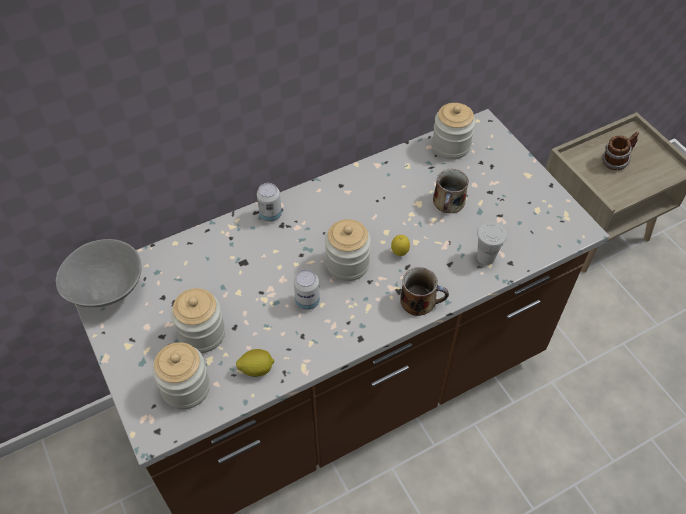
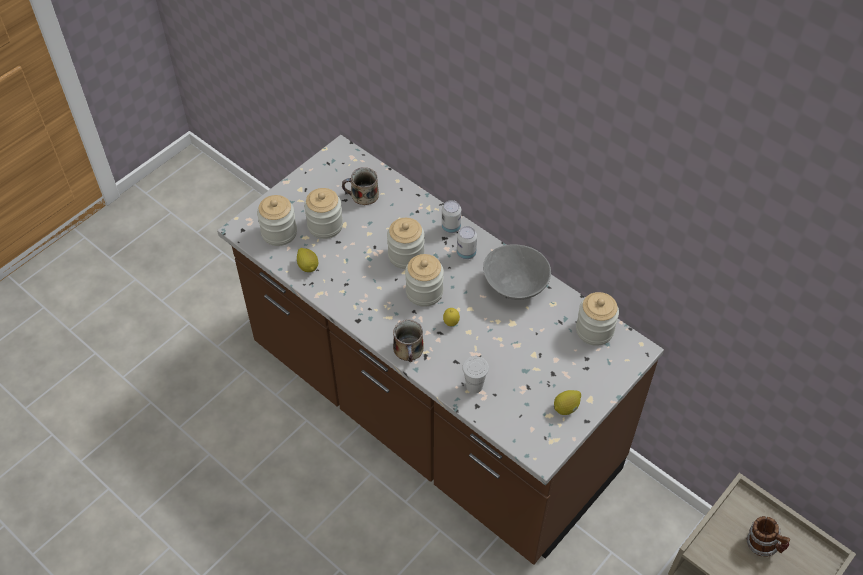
camera: 70 degrees right, 0 degrees up
grey bowl [56,239,142,307] -> grey bowl moved to [483,244,551,300]
can [294,269,320,310] -> can moved to [457,226,477,260]
mug [433,169,469,213] -> mug moved to [342,167,379,205]
none -> jar [387,218,425,269]
none -> lemon [554,390,581,415]

